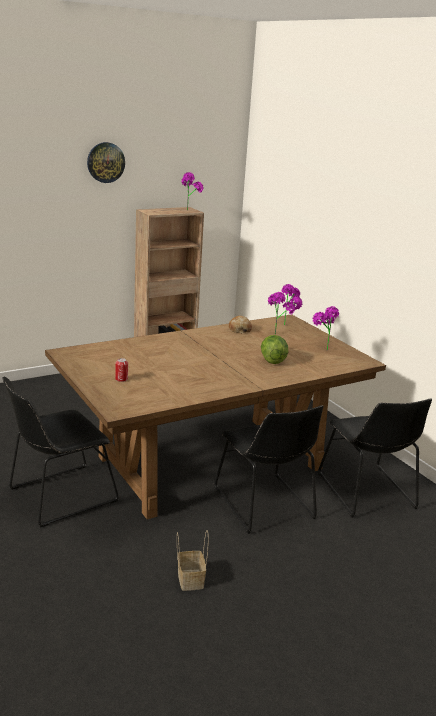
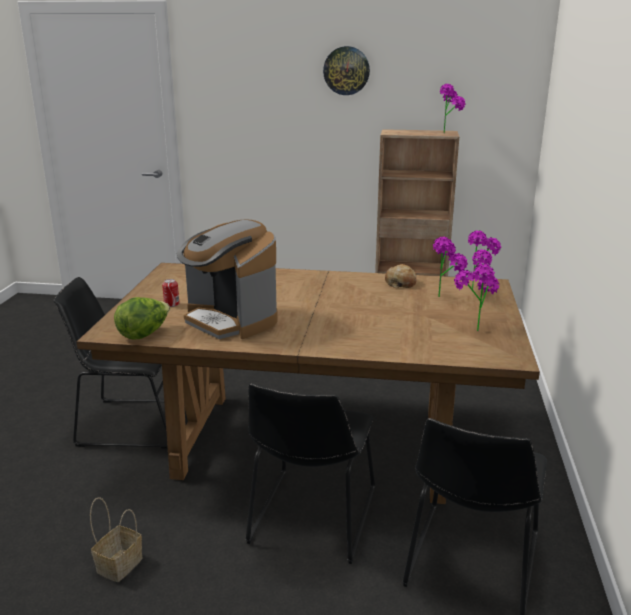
camera: 40 degrees right, 0 degrees up
lettuce [261,335,288,364] -> lettuce moved to [114,297,170,340]
none -> coffee machine [177,219,278,339]

